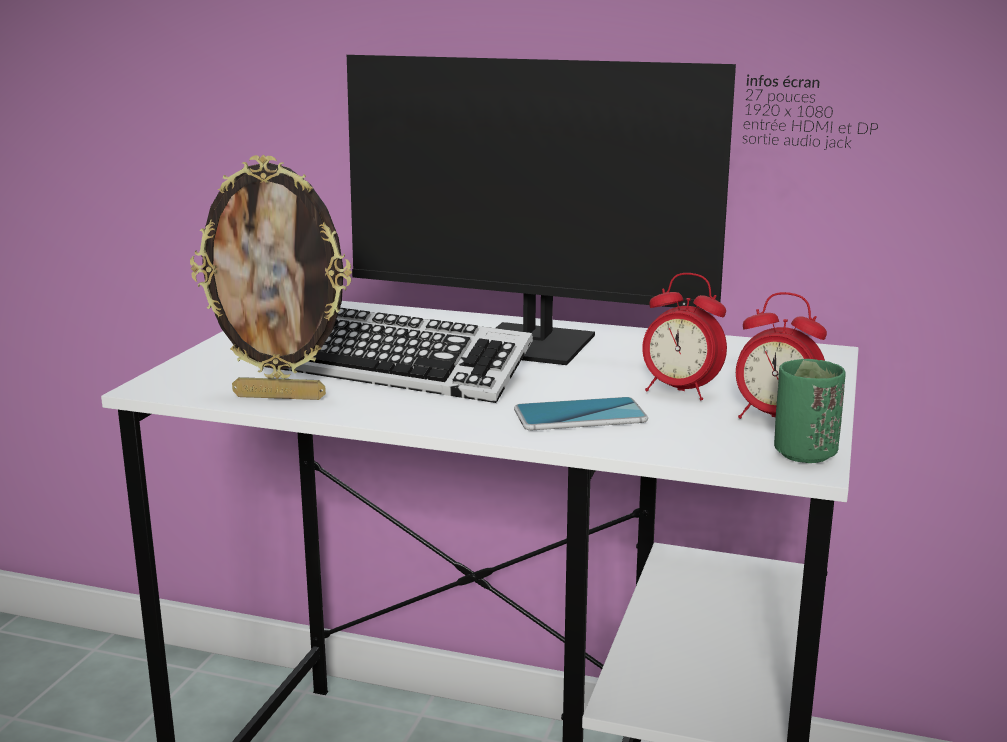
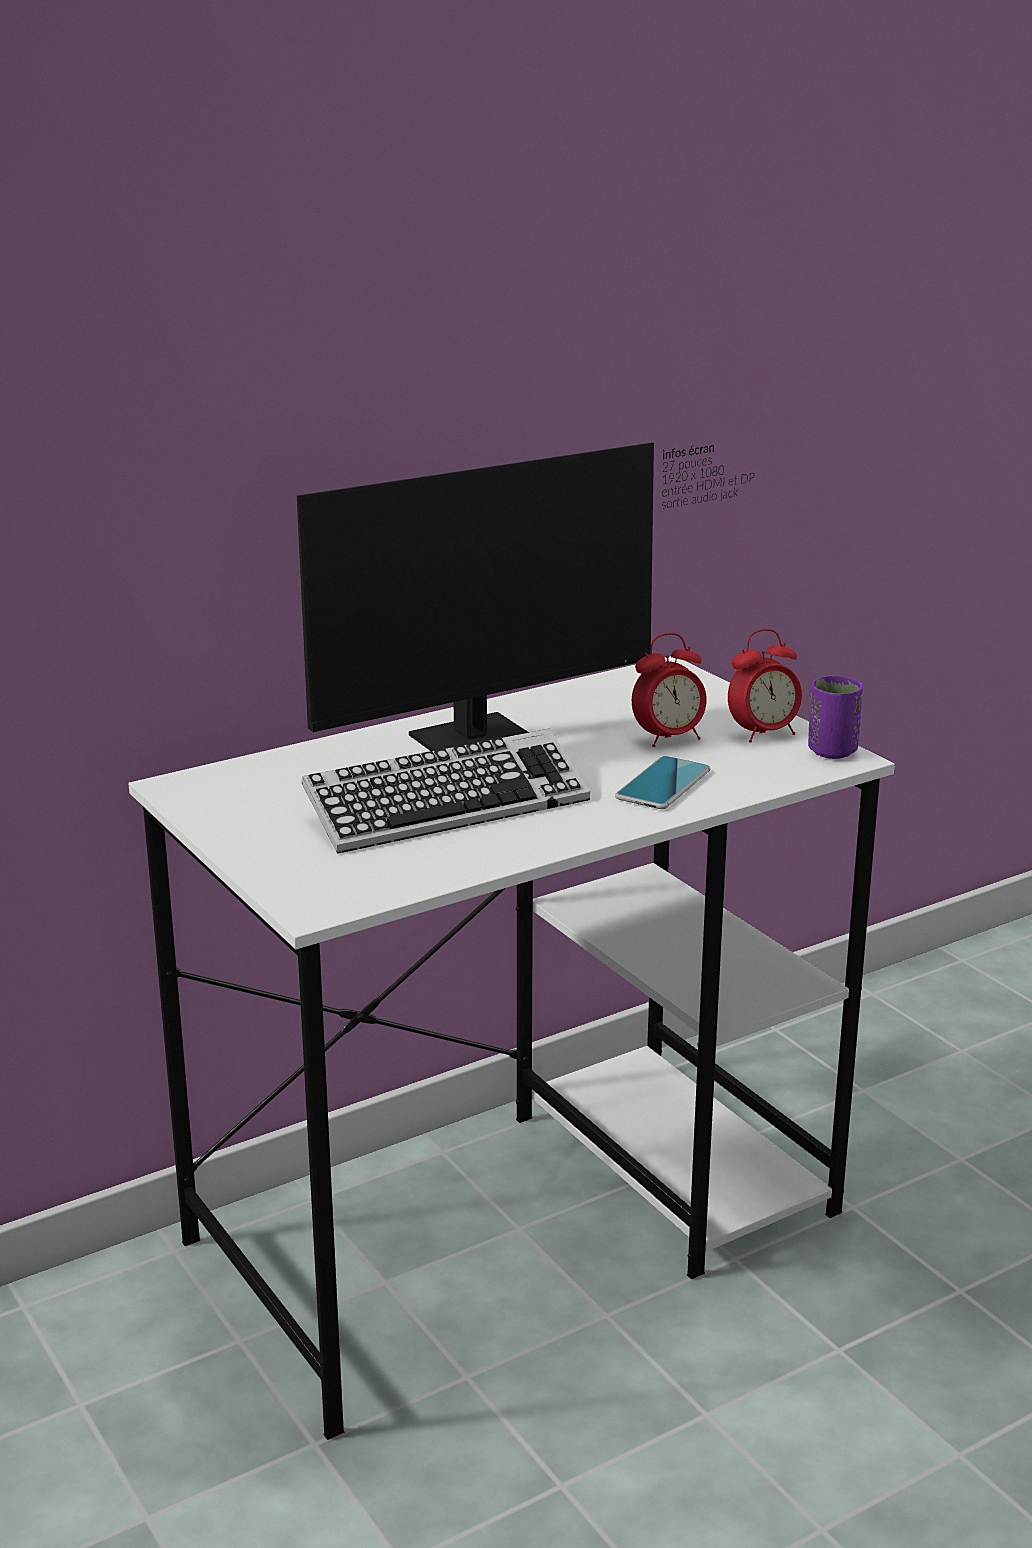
camera: 50 degrees left, 5 degrees up
picture frame [190,154,352,400] -> none
green cup [774,359,846,463] -> purple cup [808,675,863,759]

